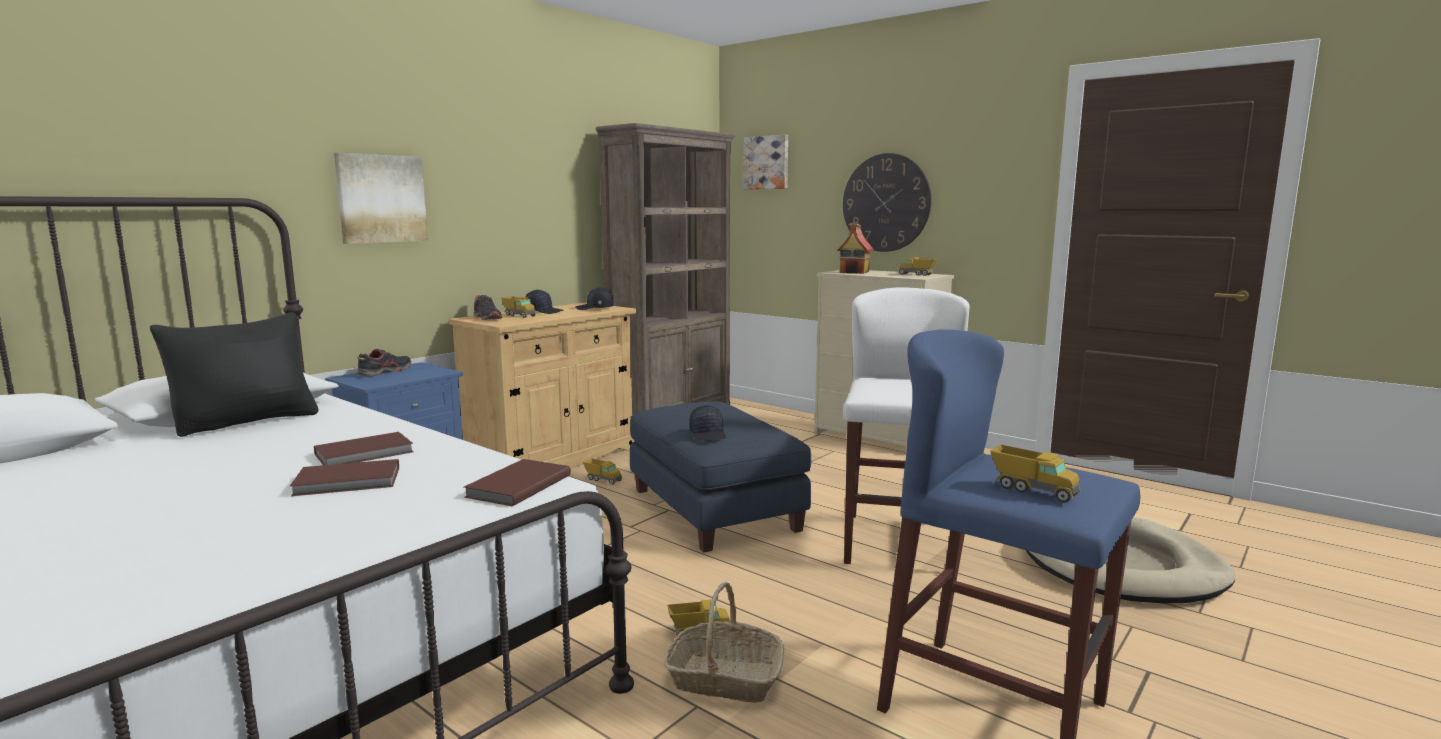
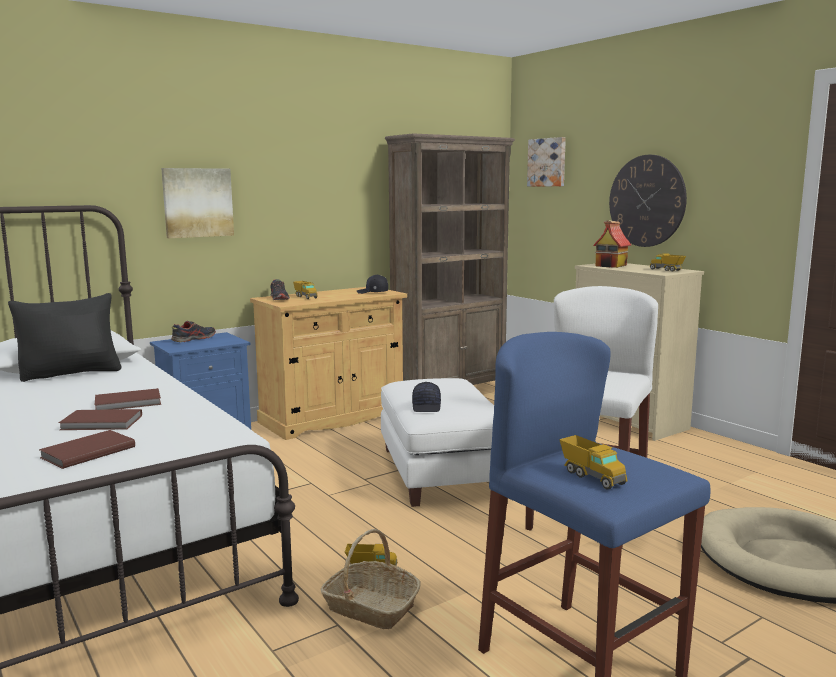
camera: 15 degrees right, 0 degrees up
brown book [464,459,571,506] -> brown book moved to [39,430,135,469]
black cap [525,289,564,314] -> none
toy truck [583,458,622,485] -> none
blue ottoman [630,402,811,552] -> white ottoman [381,378,494,507]

